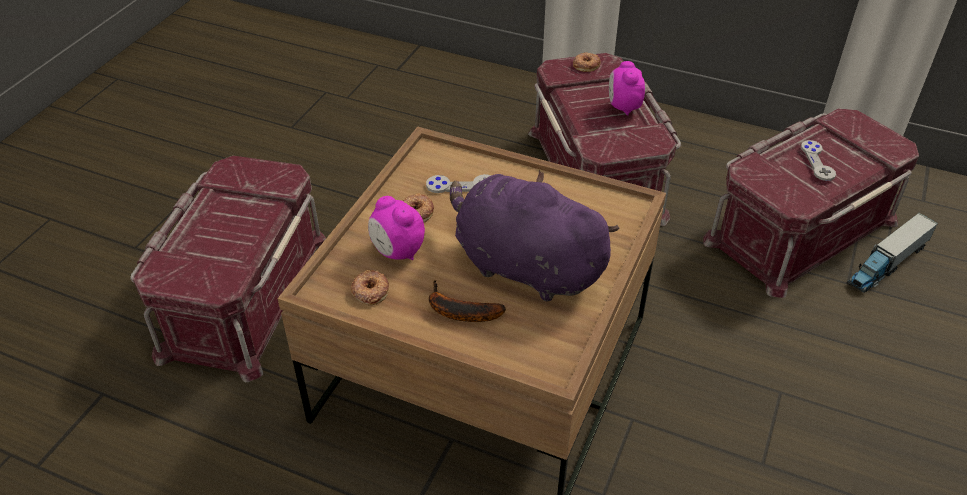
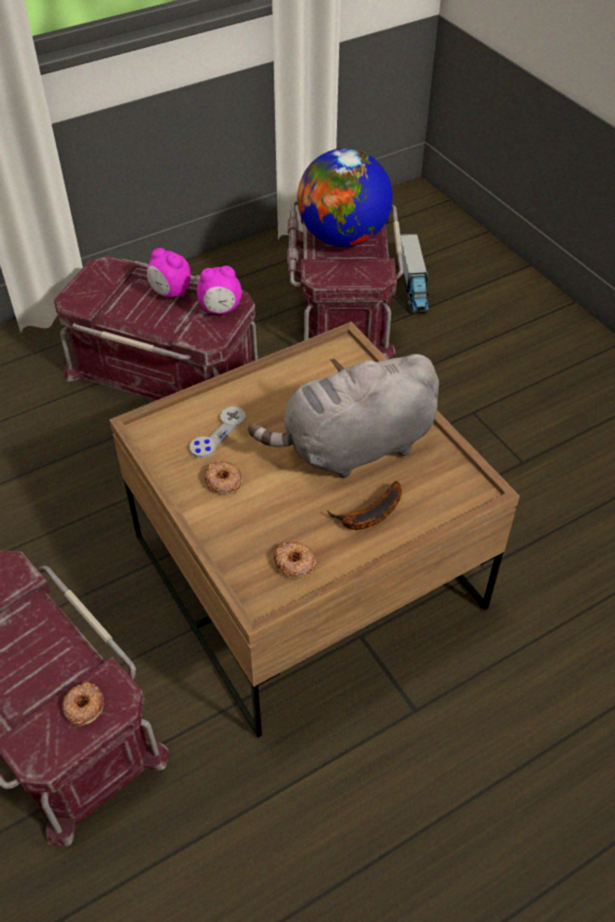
camera: 55 degrees left, 5 degrees up
alarm clock [368,196,425,260] -> alarm clock moved to [197,266,242,314]
purple plush toy [450,170,620,302] -> grey plush toy [248,354,439,478]
donut [573,52,600,72] -> donut moved to [62,682,104,726]
grey game controller [801,140,836,181] -> globe [297,148,393,247]

